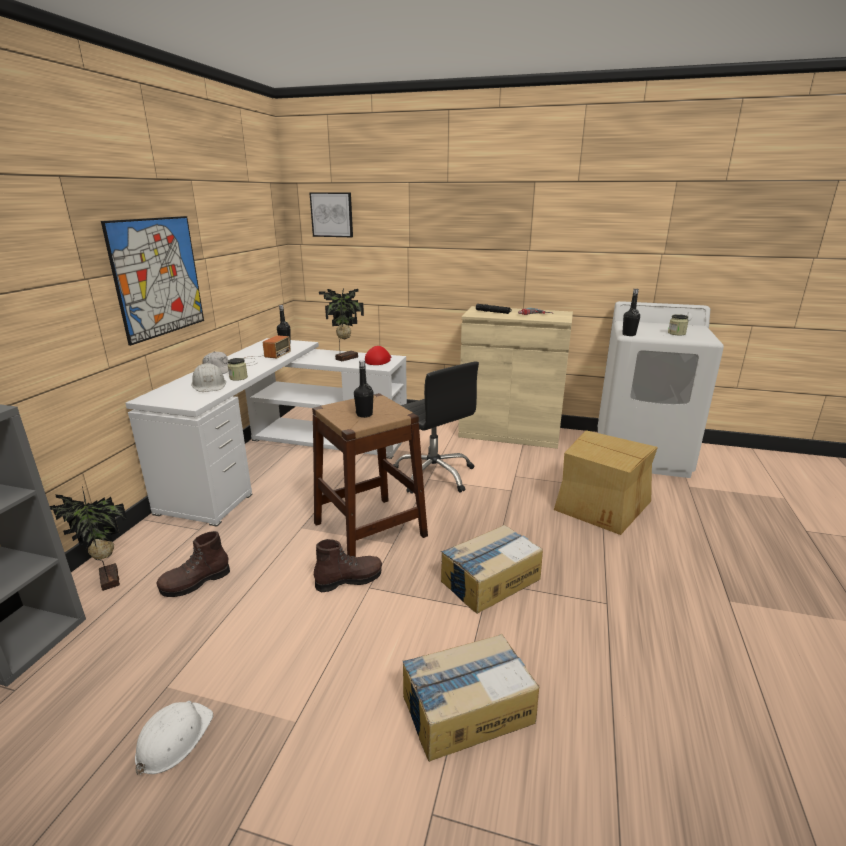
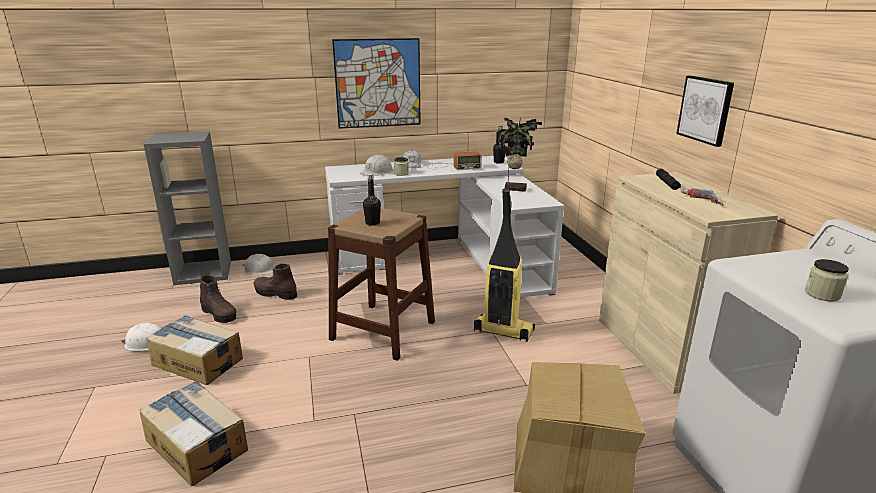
camera: 60 degrees right, 0 degrees up
potted plant [50,486,127,591] -> white hard hat [243,254,275,274]
picture [309,192,353,237] -> picture moved to [676,76,734,147]
brown boot [314,539,382,592] -> brown boot moved to [200,275,236,323]
red cap [365,346,391,365] -> none
black office chair [393,361,479,494] -> vacuum cleaner [474,188,535,342]
cardboard box [441,525,543,614] -> cardboard box moved to [146,315,243,385]
black bottle [622,289,640,336] -> none

